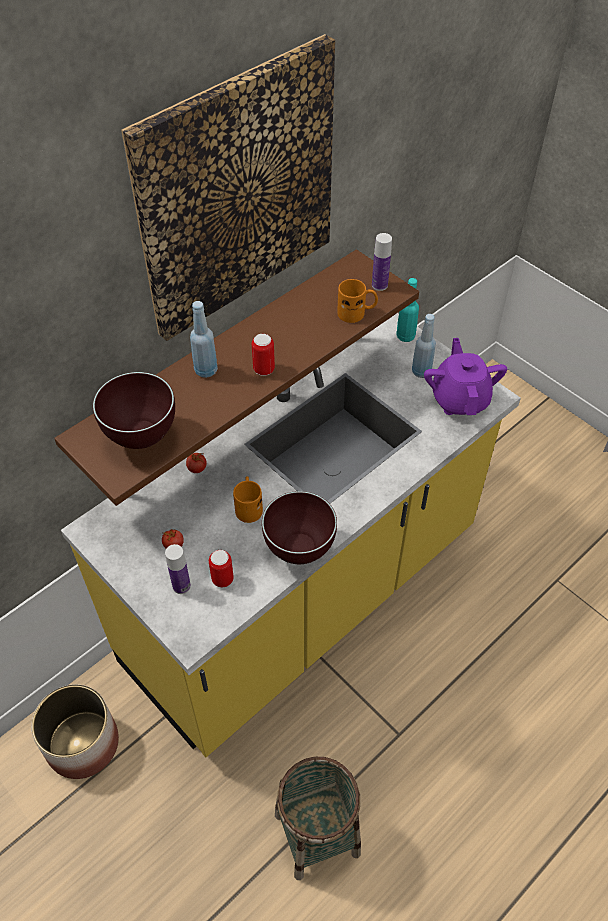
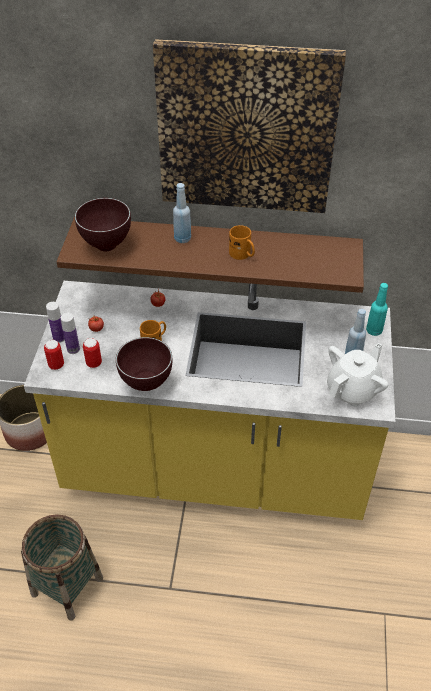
camera: 50 degrees right, 5 degrees down
can [252,334,275,376] -> can moved to [44,340,64,370]
orange mug [337,279,378,323] -> orange mug moved to [229,225,255,260]
bottle [372,233,392,291] -> bottle moved to [46,302,65,343]
purple teapot [424,338,507,415] -> white teapot [327,343,388,407]

